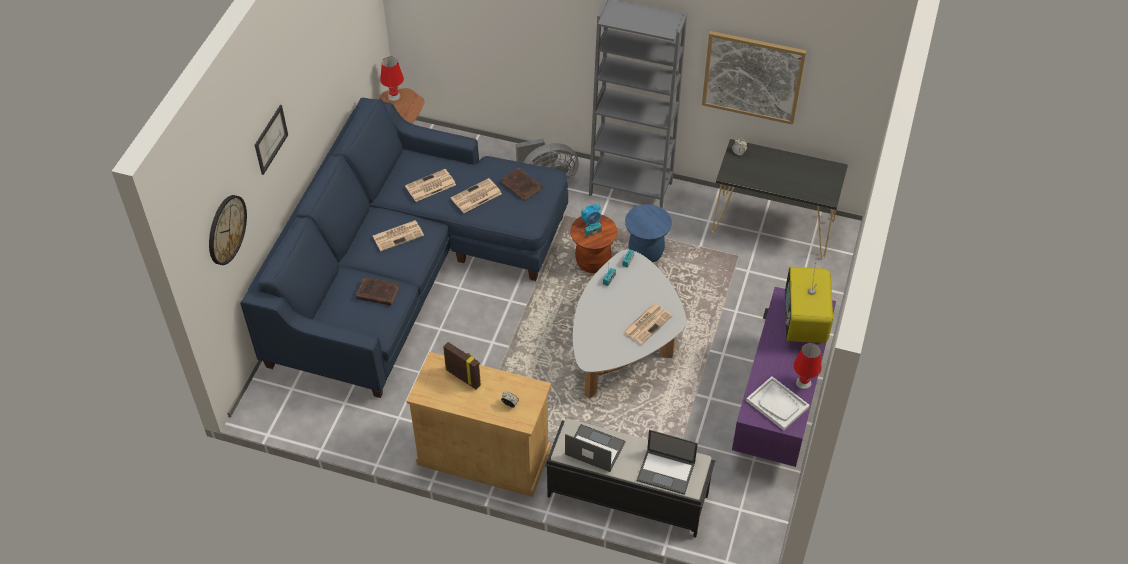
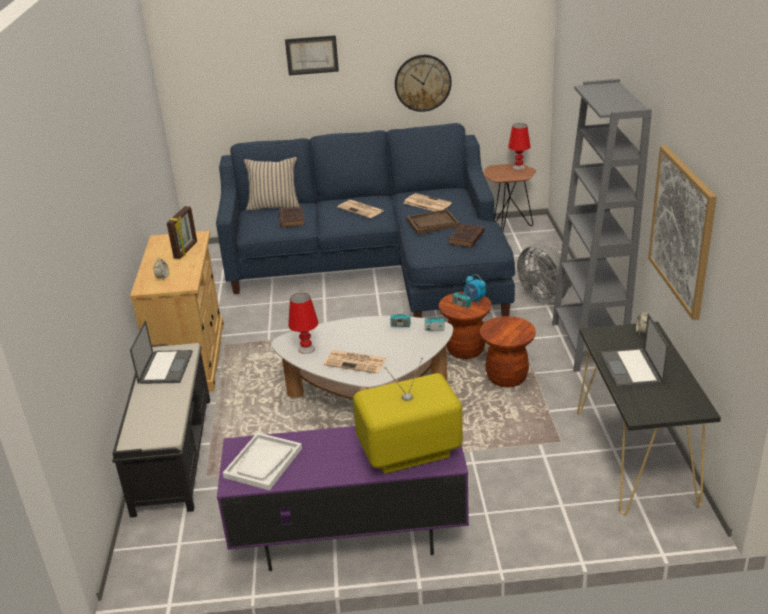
camera: 70 degrees right, 20 degrees down
wall clock [209,195,247,265] -> wall clock moved to [395,55,452,112]
newspaper [451,178,502,213] -> brown tray [406,209,459,234]
blue stool [625,204,672,262] -> brown stool [480,316,536,387]
laptop [637,430,698,495] -> laptop moved to [600,314,669,388]
red table lamp [793,343,821,389] -> red table lamp moved to [288,293,319,354]
none -> beige pillow [244,157,299,210]

